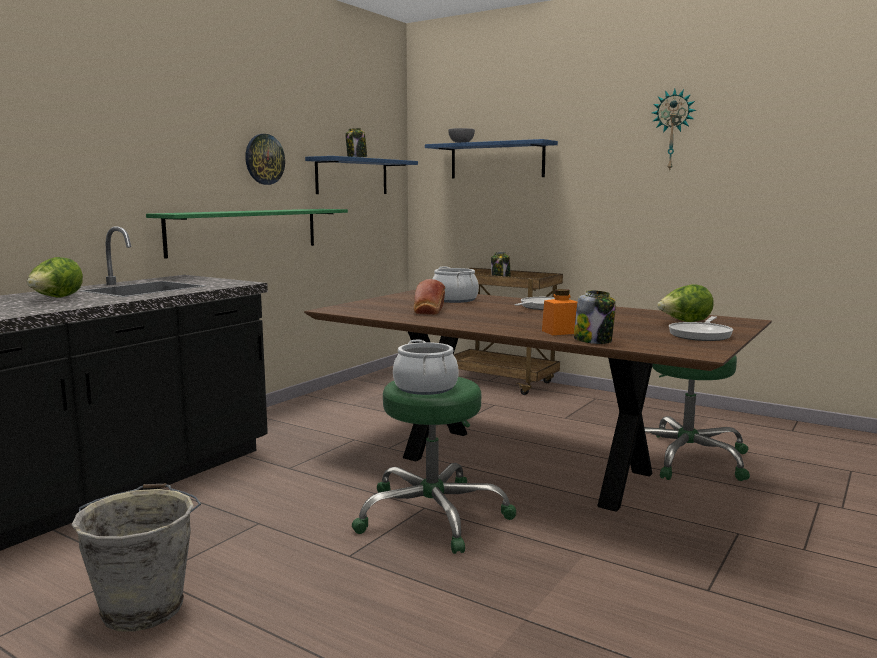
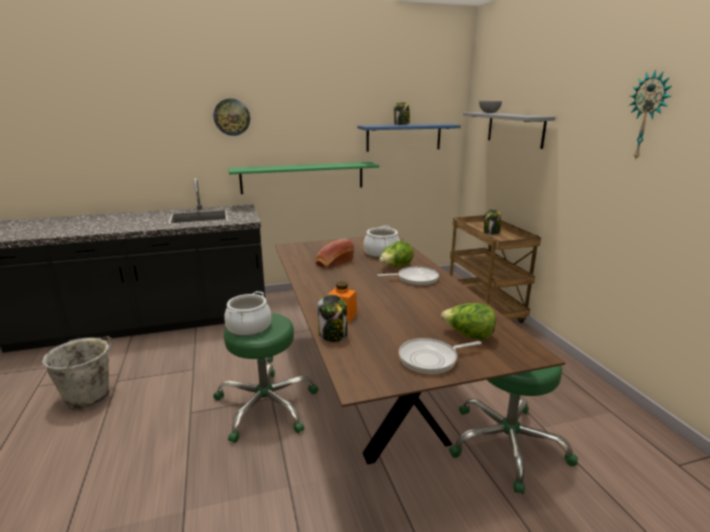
camera: 40 degrees right, 10 degrees up
lettuce [27,257,83,298] -> lettuce moved to [379,241,414,267]
wall clock [245,134,285,185] -> wall clock moved to [214,99,250,136]
blue shelf [425,139,558,178] -> grey shelf [463,112,555,149]

